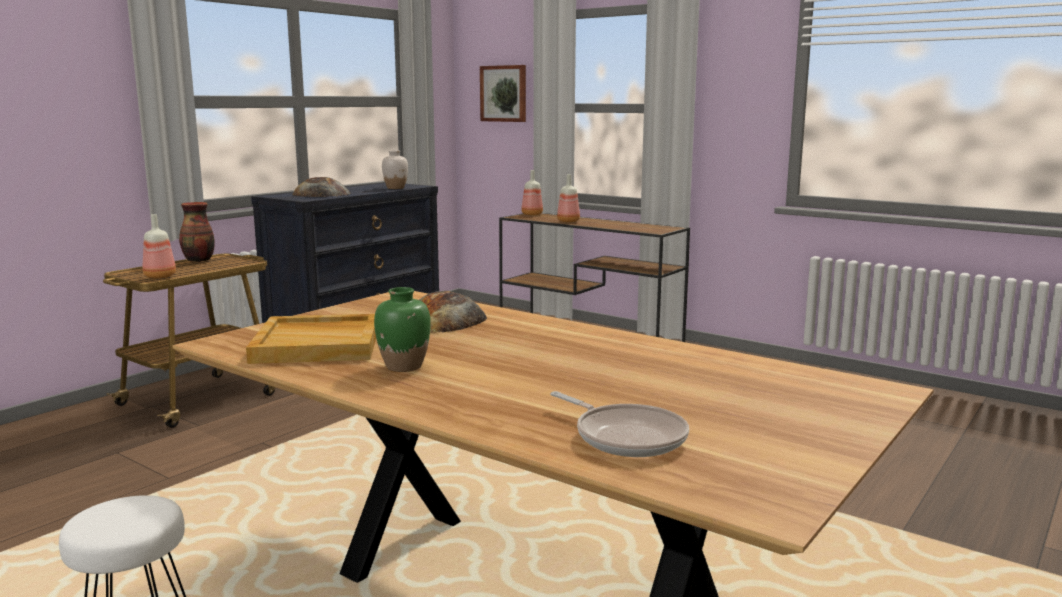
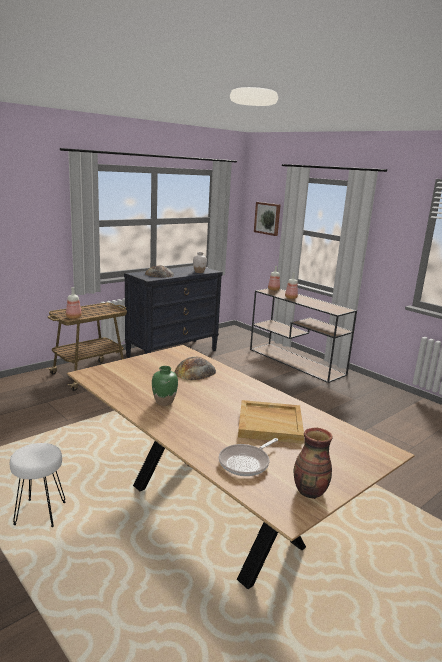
camera: 10 degrees right, 5 degrees up
vase [179,202,215,262] -> vase moved to [294,428,333,499]
beige tray [246,314,376,364] -> beige tray moved to [238,400,304,444]
frying pan [550,391,689,457] -> frying pan turned 75 degrees clockwise [219,438,278,476]

